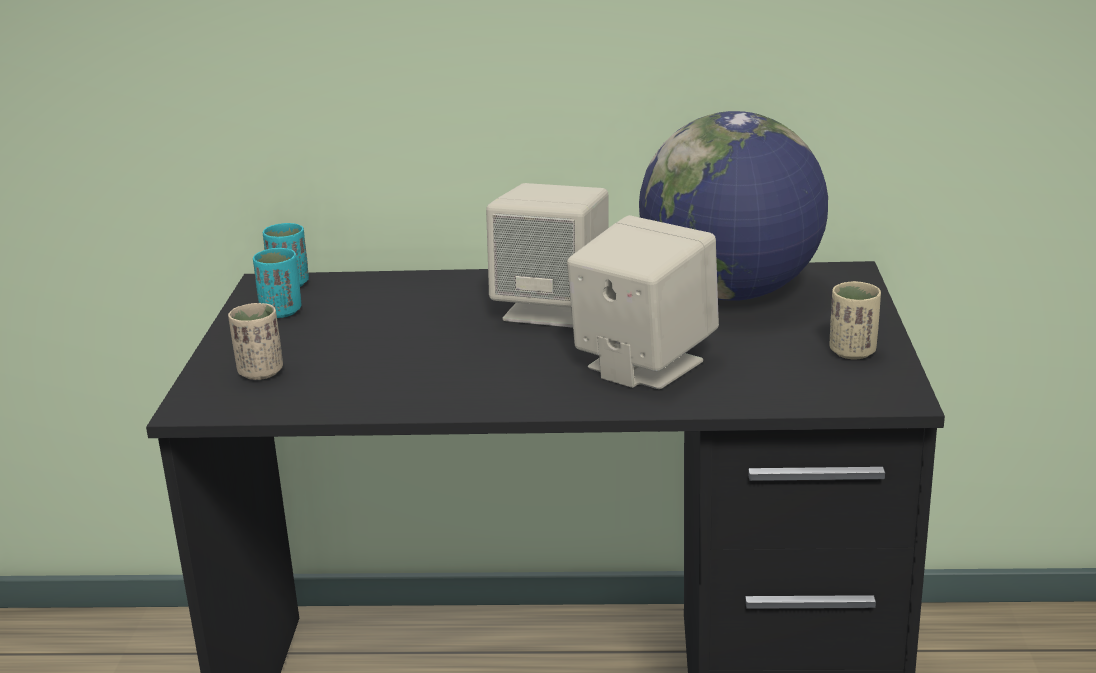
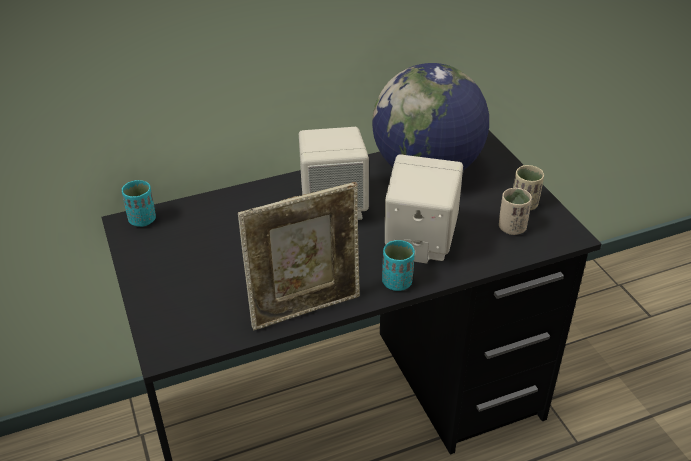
camera: 25 degrees left, 15 degrees up
beige cup [228,303,283,380] -> beige cup moved to [499,188,532,235]
turquoise cup [253,248,302,318] -> turquoise cup moved to [382,240,415,291]
none -> picture frame [238,182,360,330]

